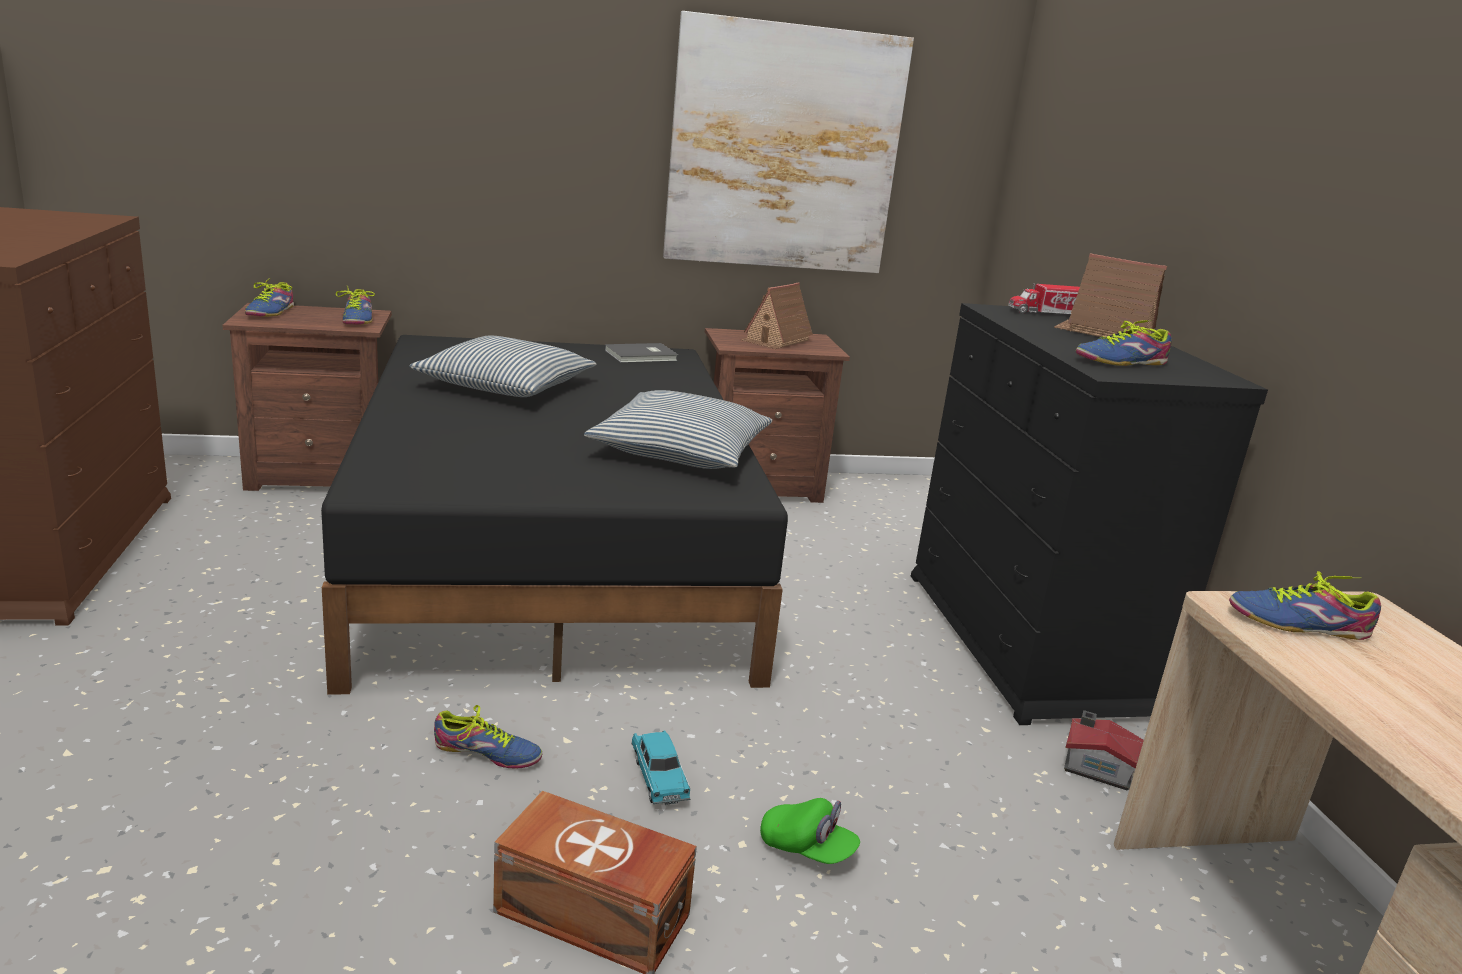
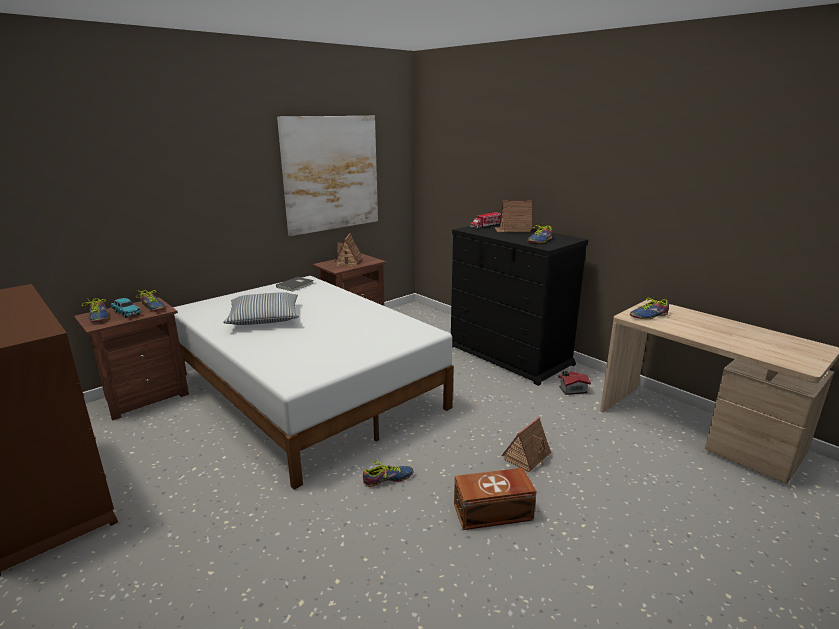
camera: 30 degrees left, 0 degrees up
black bed [321,335,788,695] -> white bed [173,276,454,490]
pillow [584,390,772,469] -> none
turquoise toy car [631,730,690,805] -> turquoise toy car moved to [111,298,141,318]
green cap [760,798,860,864] -> toy house [502,417,552,472]

